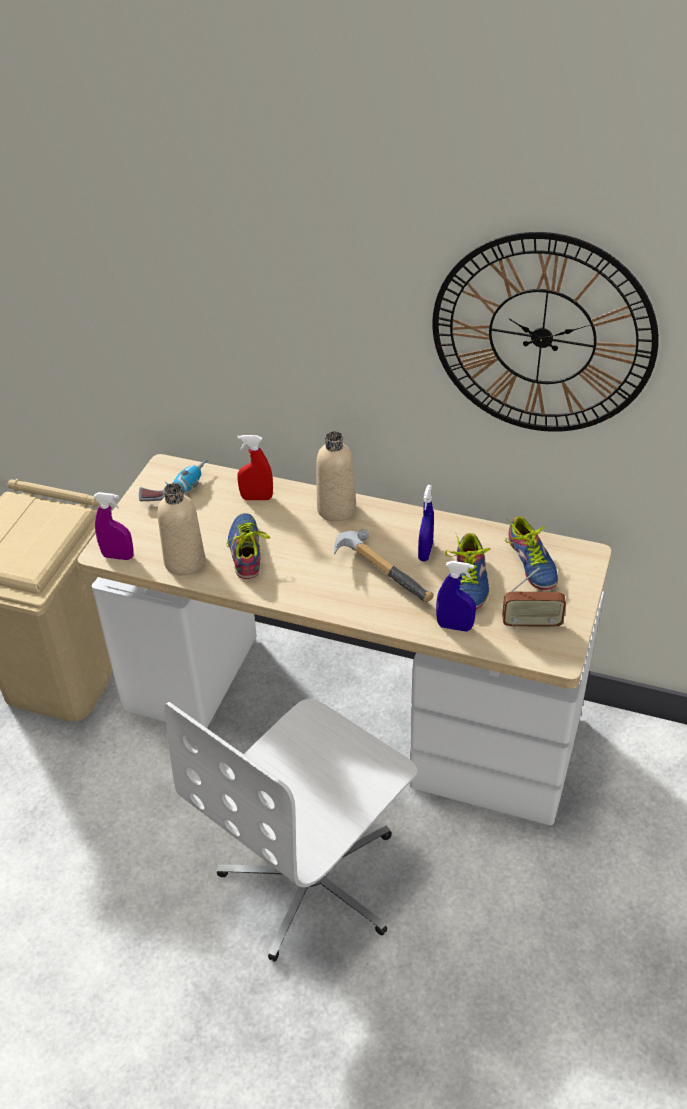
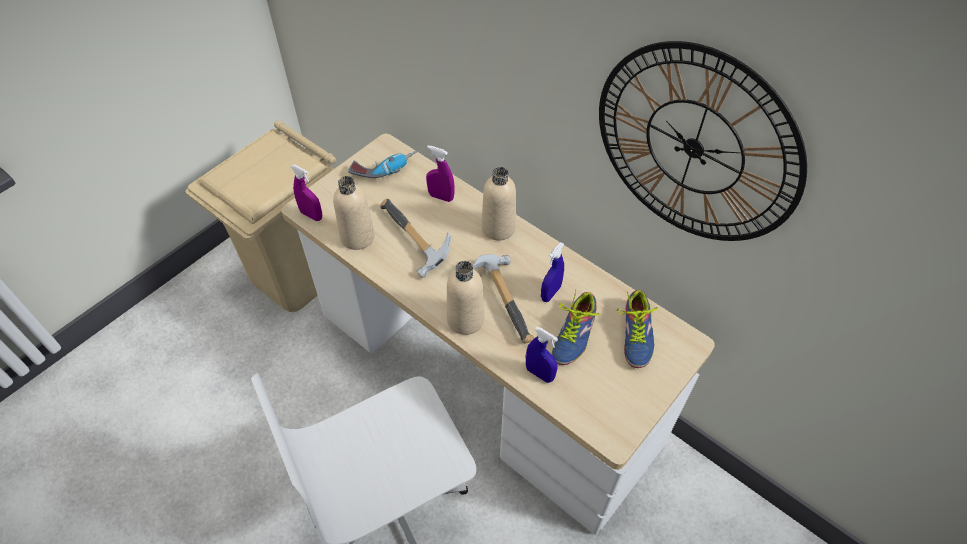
camera: 20 degrees right, 10 degrees up
shoe [226,513,270,579] -> hammer [380,199,452,278]
red spray bottle [237,435,273,500] -> purple spray bottle [426,145,455,202]
radio [502,568,566,630] -> none
none -> beige bottle [447,261,484,335]

